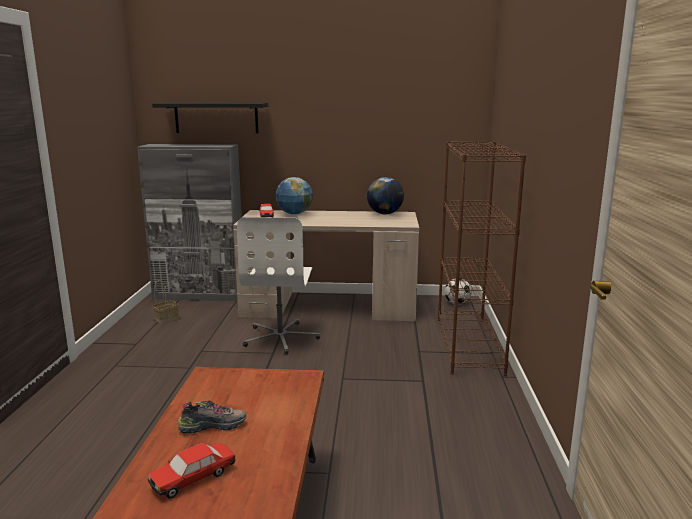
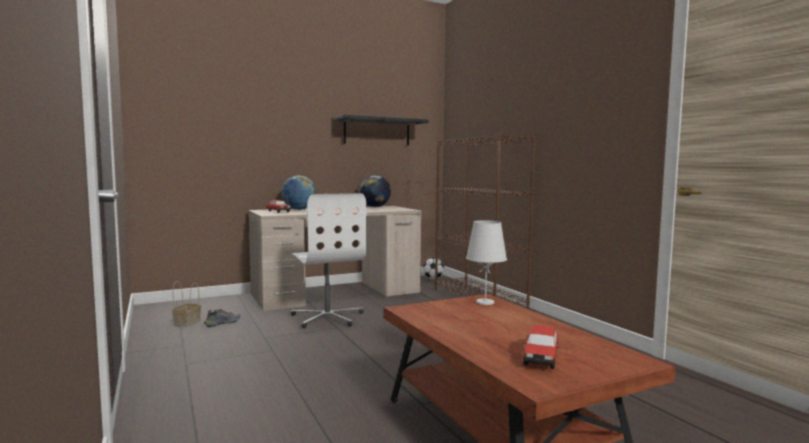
camera: 30 degrees left, 10 degrees down
grey cabinet [137,144,242,301] -> none
black shelf [152,103,268,133] -> black shelf moved to [334,115,429,146]
shoe [177,400,246,434] -> shoe moved to [204,309,241,327]
none -> white table lamp [466,220,507,305]

